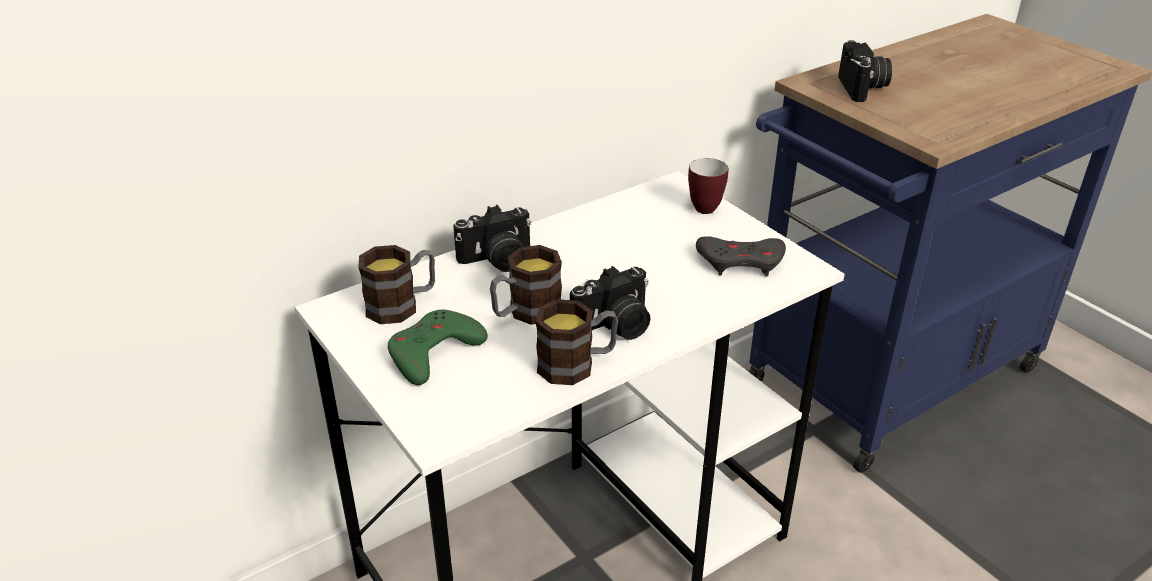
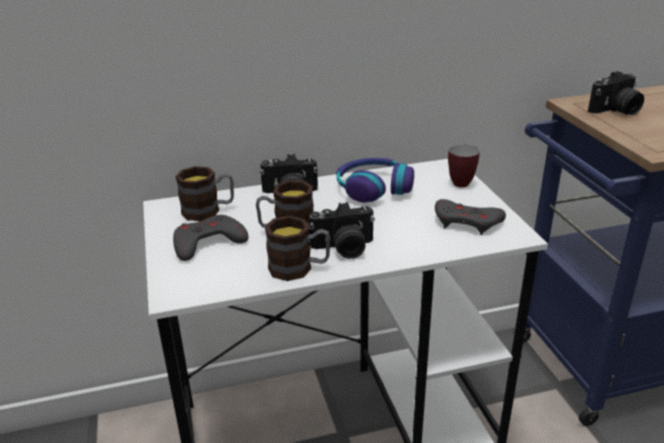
camera: 20 degrees right, 5 degrees down
green game controller [388,309,488,385] -> grey game controller [173,215,248,261]
camera [838,40,892,102] -> camera turned 45 degrees clockwise [588,71,644,115]
none -> headphones [336,158,414,203]

